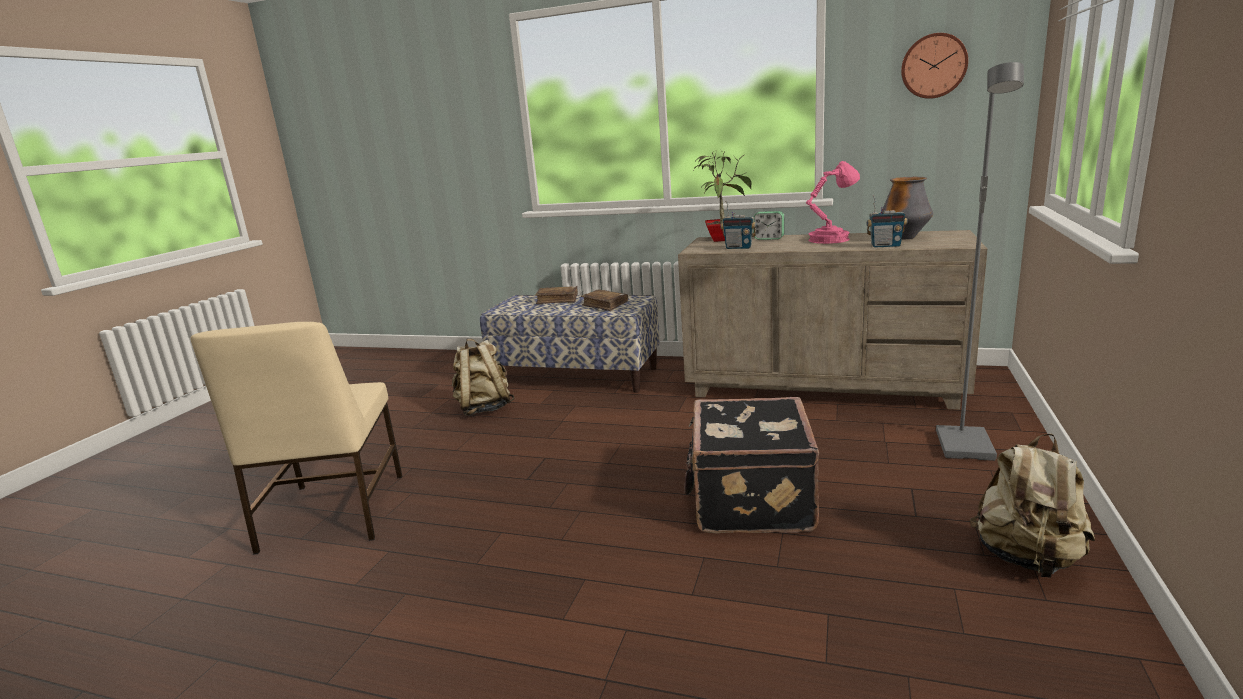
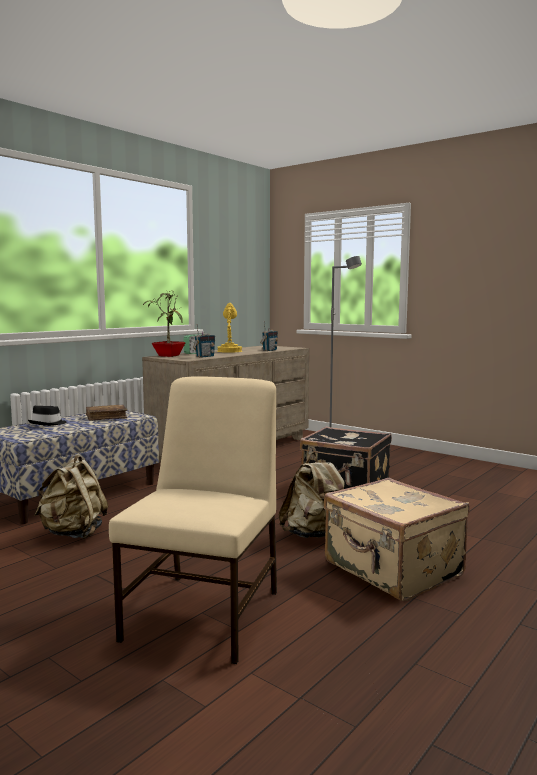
camera: 70 degrees left, 10 degrees down
beige chair [190,322,402,555] -> beige chair turned 90 degrees counterclockwise [109,376,277,664]
brown book [535,286,578,304] -> black hat [28,406,66,426]
pink table lamp [806,161,860,244] -> yellow table lamp [217,303,242,353]
vase [880,177,933,239] -> none
wall clock [901,33,968,99] -> none
beige backpack [970,433,1095,578] -> beige backpack moved to [279,452,345,538]
none -> beige suitcase [324,478,469,601]

